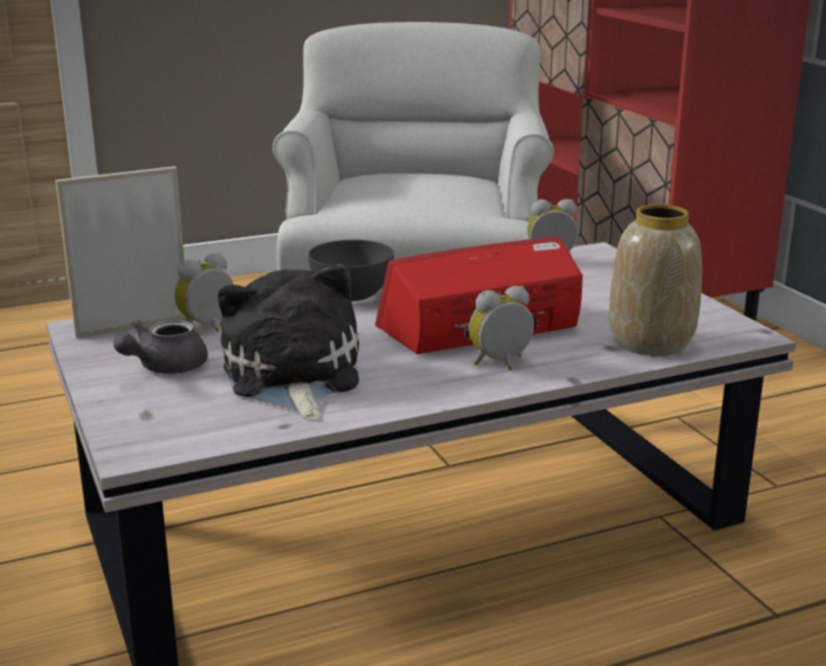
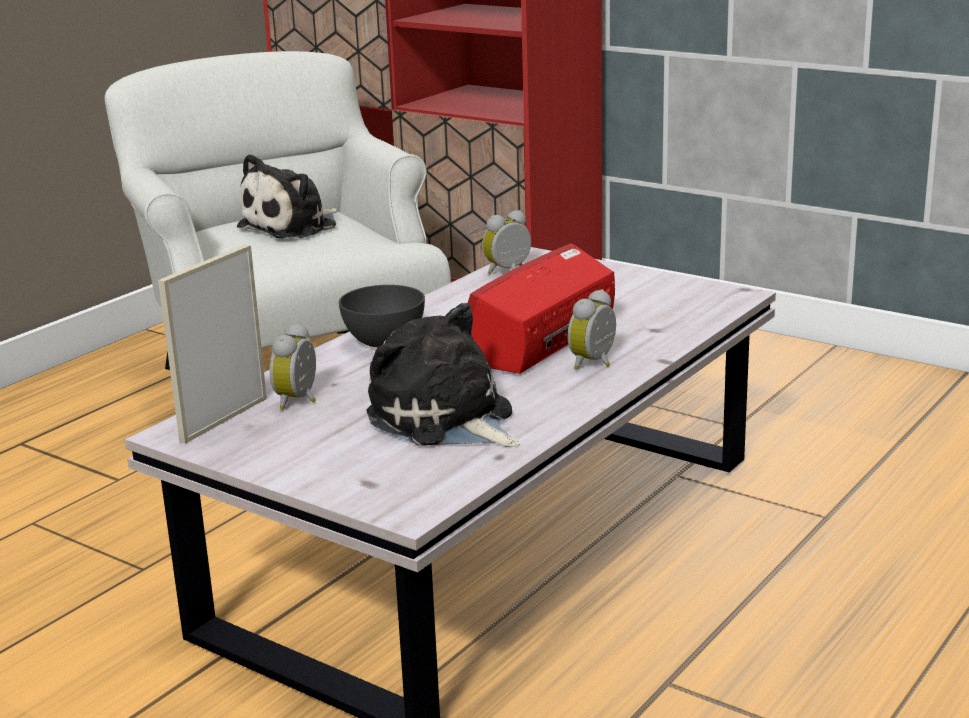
camera: 30 degrees left, 0 degrees up
grey teapot [114,319,208,374] -> none
vase [609,204,702,356] -> none
none -> plush toy [237,154,338,238]

